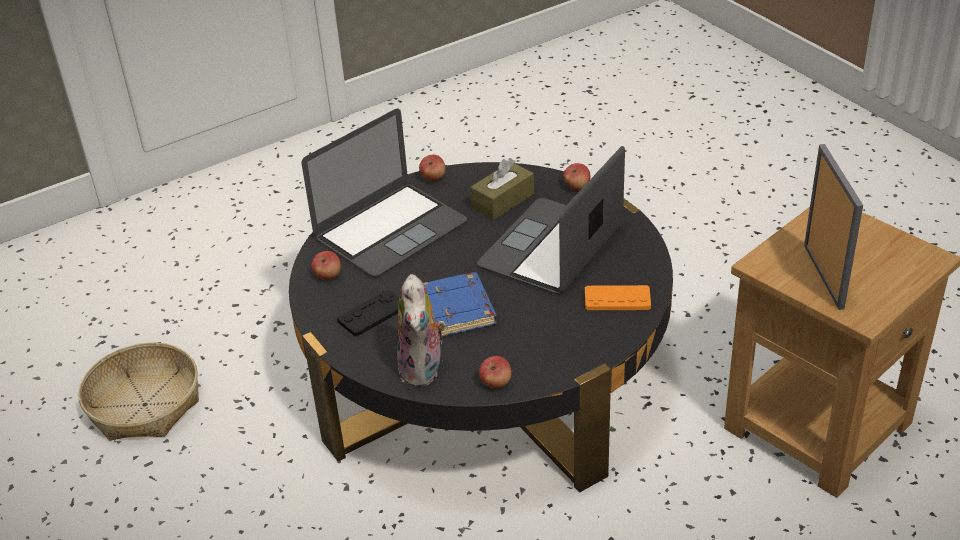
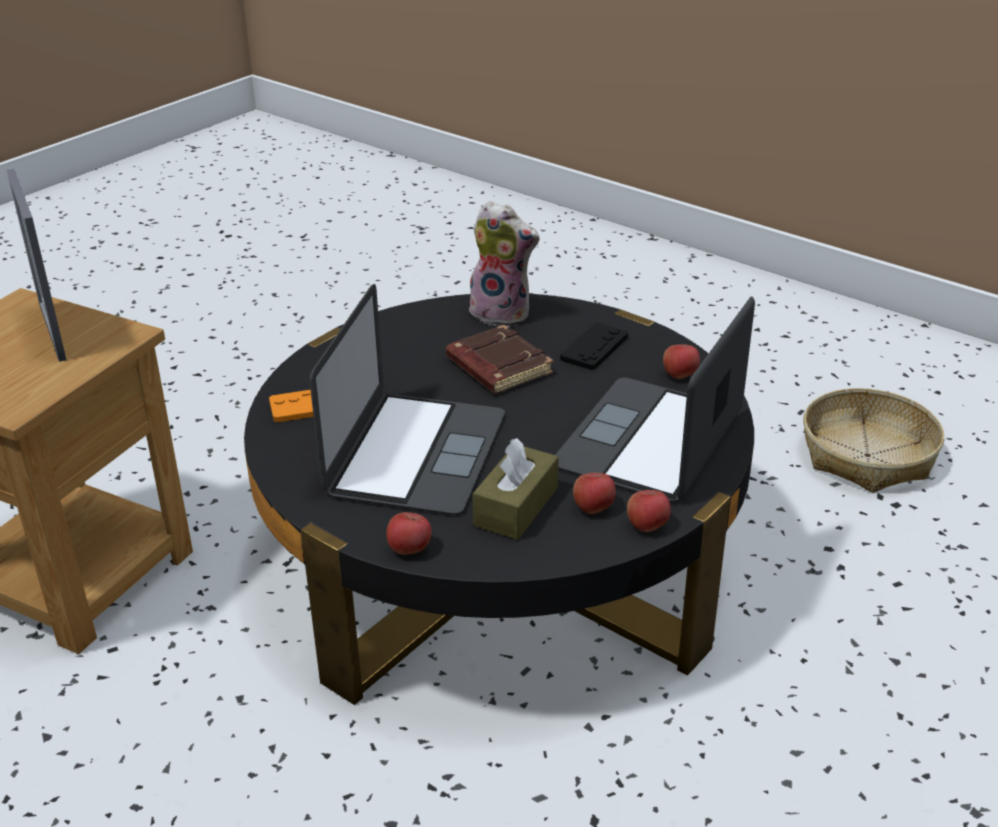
camera: 160 degrees right, 5 degrees down
plush toy [397,274,446,387] -> plush toy turned 135 degrees clockwise [466,201,539,328]
blue book [423,272,497,337] -> brown book [446,325,553,394]
apple [479,356,512,388] -> apple moved to [573,473,616,514]

